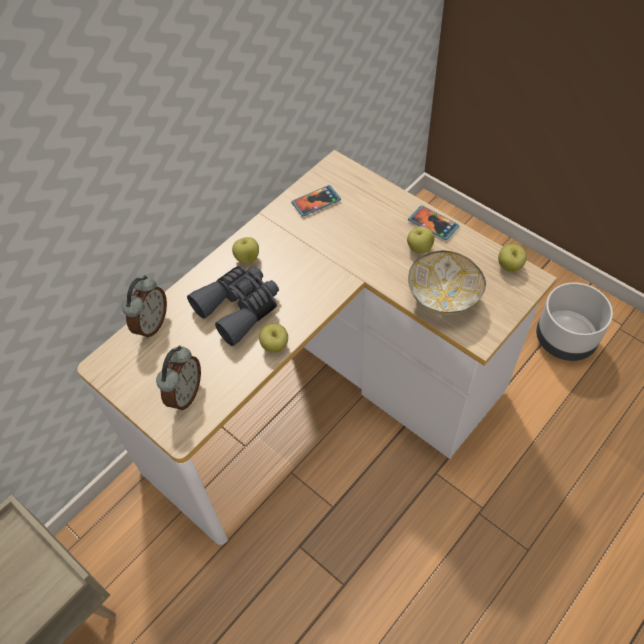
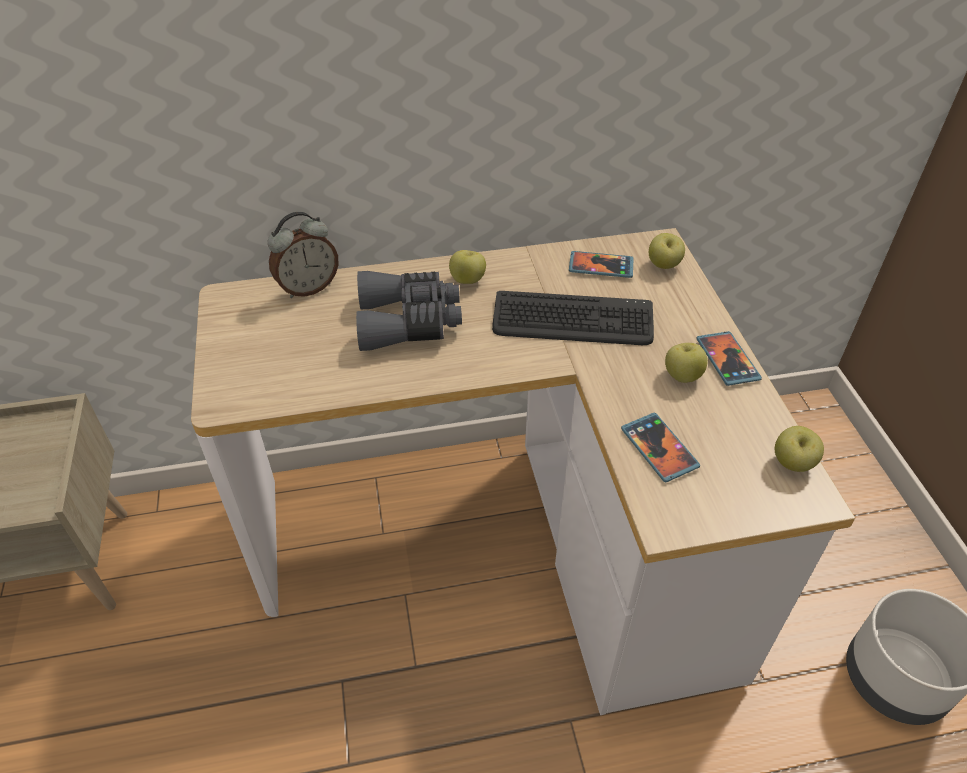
camera: 35 degrees right, 10 degrees down
alarm clock [156,345,201,411] -> none
apple [259,323,288,353] -> apple moved to [649,233,685,269]
bowl [408,251,486,315] -> phone [621,413,700,482]
none -> keyboard [492,291,654,345]

